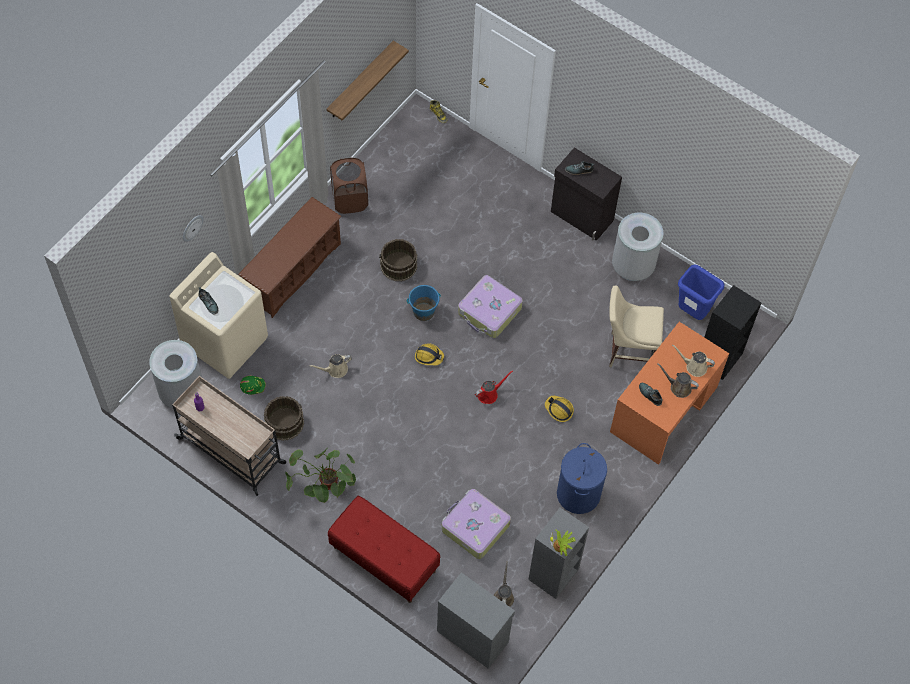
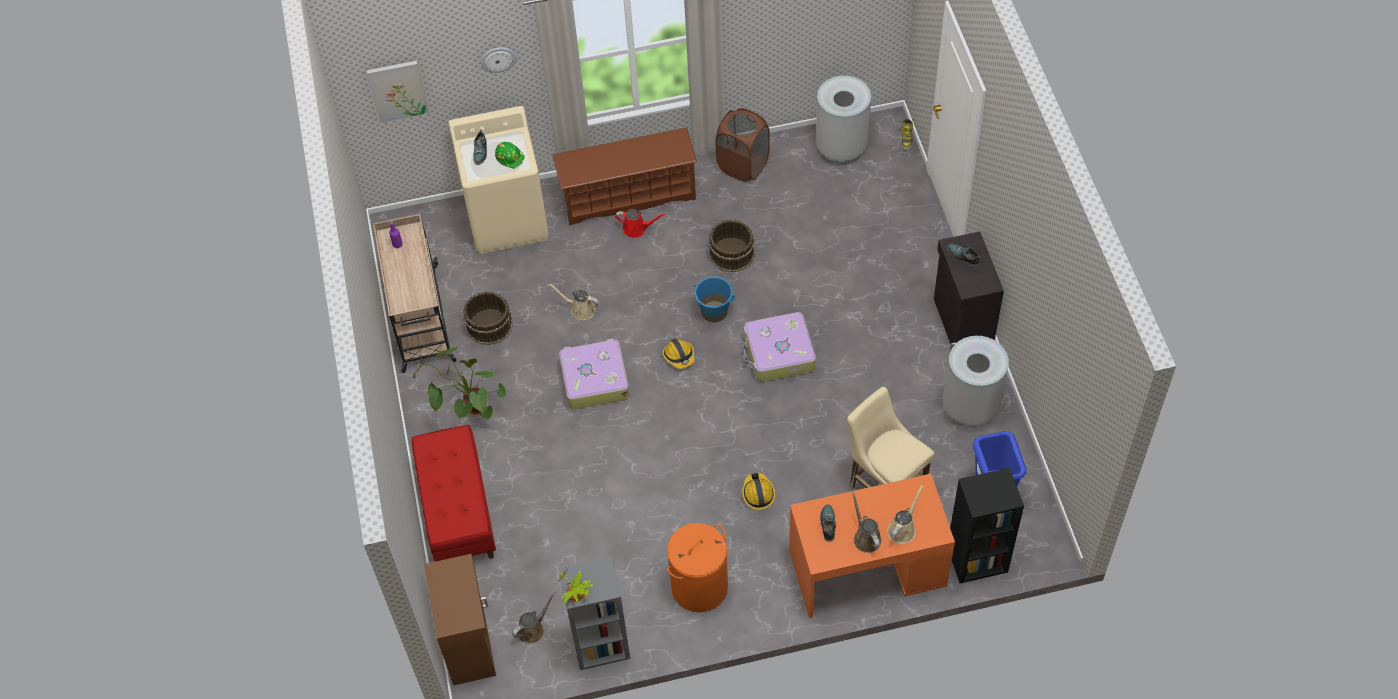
camera: 45 degrees right, 5 degrees down
grey trash can [149,340,202,408] -> grey trash can moved to [816,75,871,163]
green hard hat [240,376,266,395] -> green hard hat moved to [495,142,525,169]
shelf [327,41,409,121] -> none
grey cabinet [437,572,515,669] -> brown cabinet [424,554,496,685]
suitcase [442,489,511,559] -> suitcase moved to [559,339,629,409]
red watering can [475,370,513,404] -> red watering can moved to [615,209,666,238]
blue laundry basket [557,443,607,514] -> orange laundry basket [667,523,728,612]
beige watering can [672,345,715,377] -> beige watering can turned 60 degrees clockwise [887,485,924,544]
none -> picture [367,61,429,123]

